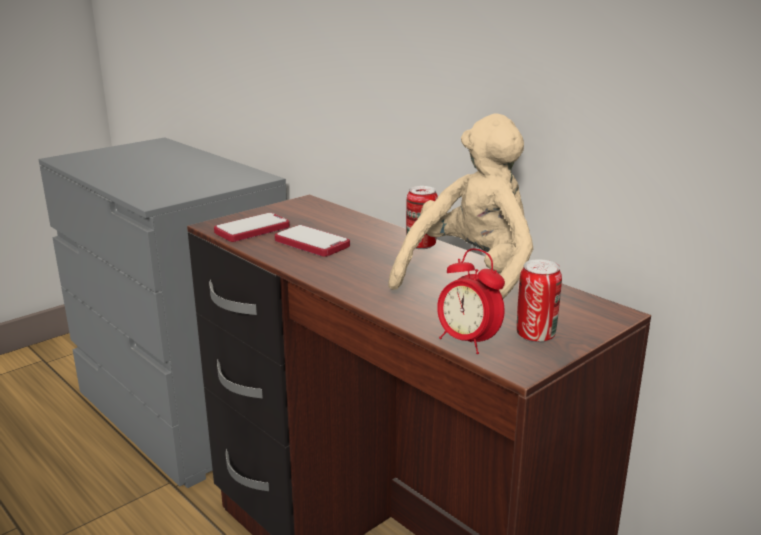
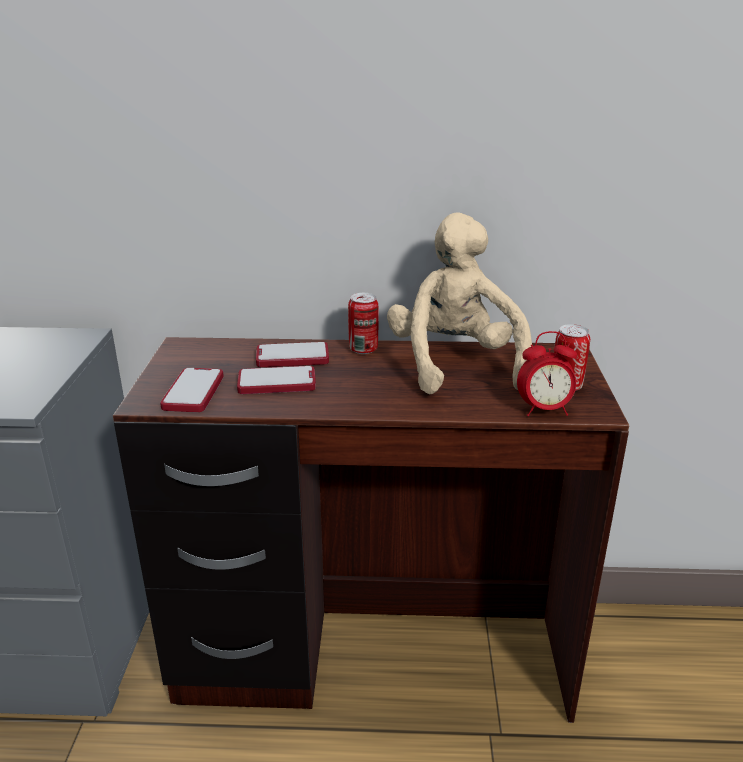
camera: 45 degrees left, 5 degrees up
none -> phone [256,342,329,367]

